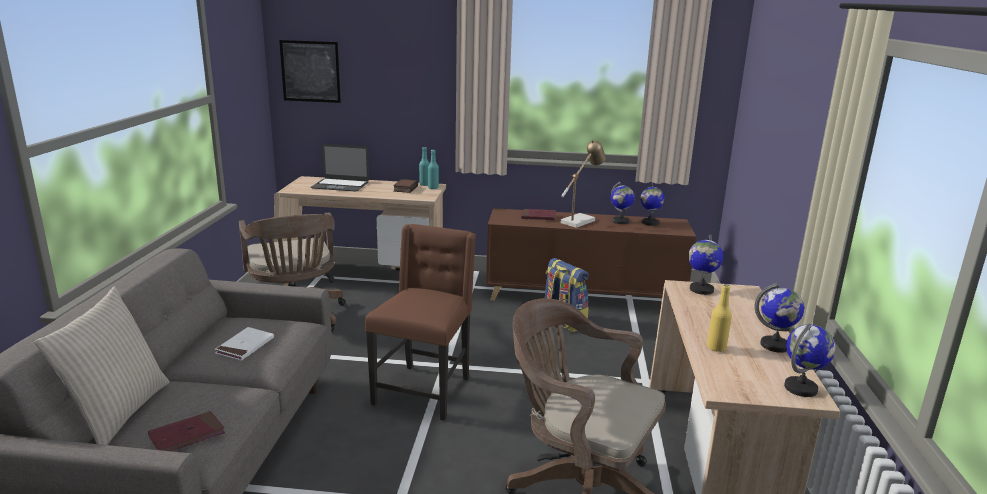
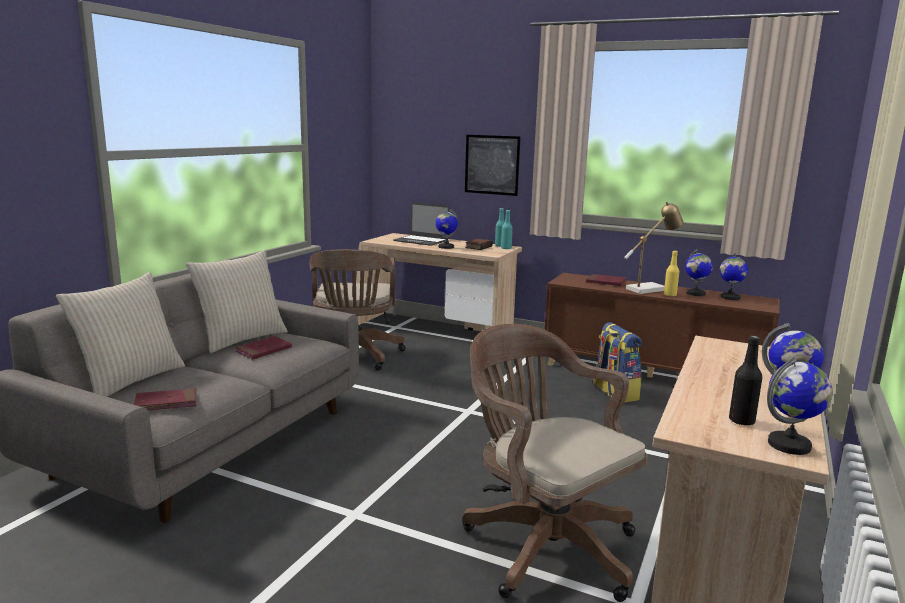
camera: 20 degrees right, 5 degrees down
white book [215,327,274,361] -> red book [235,336,292,360]
picture [279,40,341,103] -> picture moved to [465,135,521,196]
brown chair [365,224,476,421] -> none
globe [688,235,723,295] -> globe moved to [435,209,458,249]
yellow bottle [707,284,732,352] -> yellow bottle moved to [664,251,680,296]
none -> beige pillow [186,250,288,353]
none -> black bottle [729,336,762,426]

